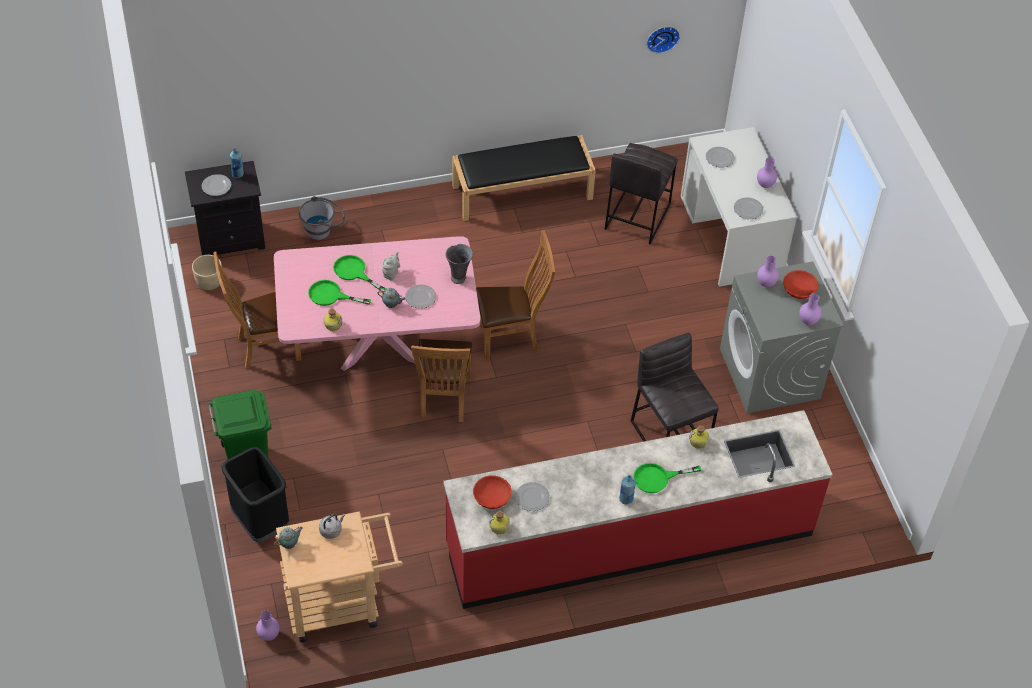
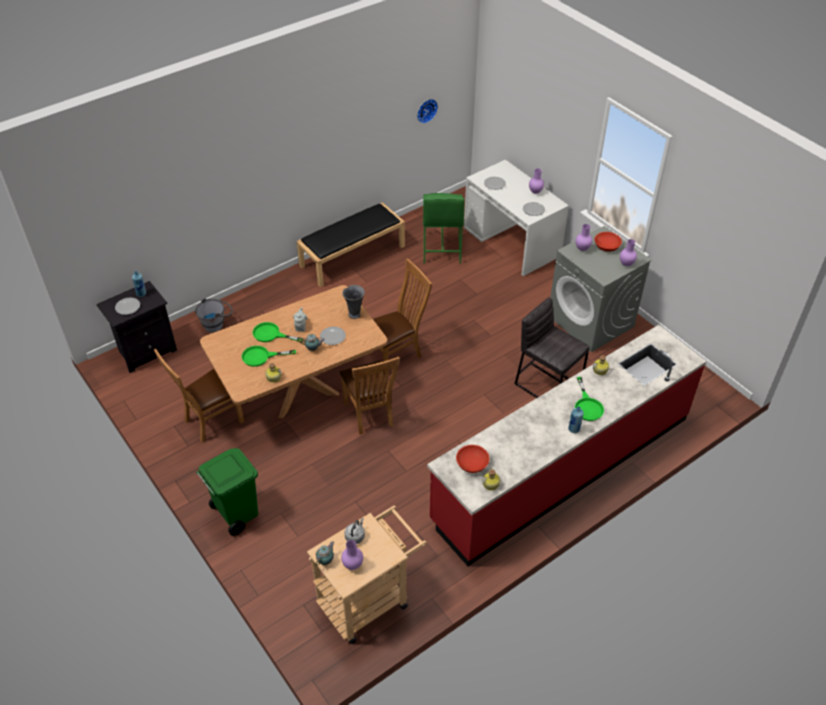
camera: 20 degrees left, 5 degrees down
beige planter [192,255,222,290] -> none
black trash can [221,447,290,543] -> none
purple vase [256,611,280,641] -> purple vase moved to [341,540,363,570]
pink dining table [274,236,480,371] -> brown dining table [200,285,387,419]
plate [515,482,550,511] -> none
grey stool [604,143,678,245] -> green stool [423,193,464,264]
green frying pan [633,463,701,493] -> green frying pan turned 60 degrees counterclockwise [575,377,604,421]

